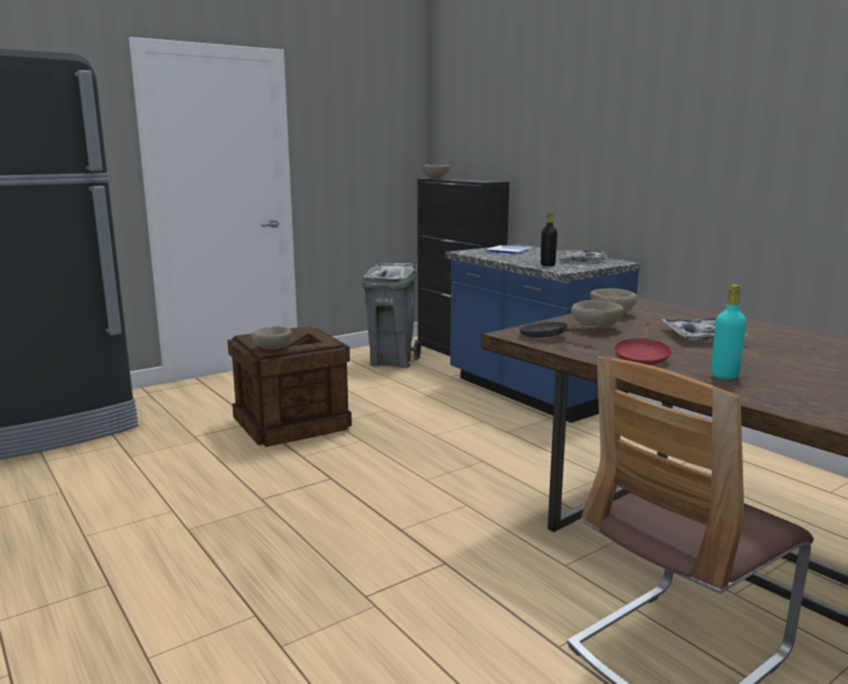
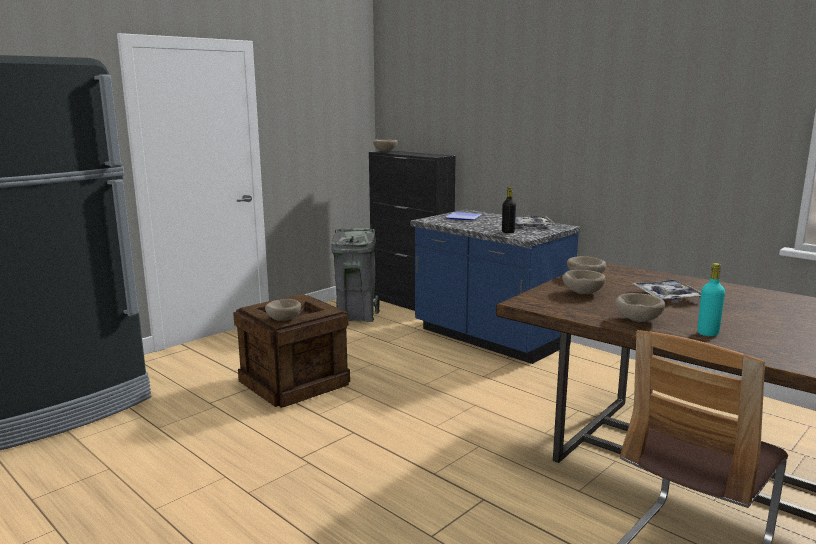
camera: 10 degrees left, 0 degrees up
black frying pan [519,322,601,338] -> none
red frying pan [614,324,672,365] -> beige bowl [615,293,665,322]

